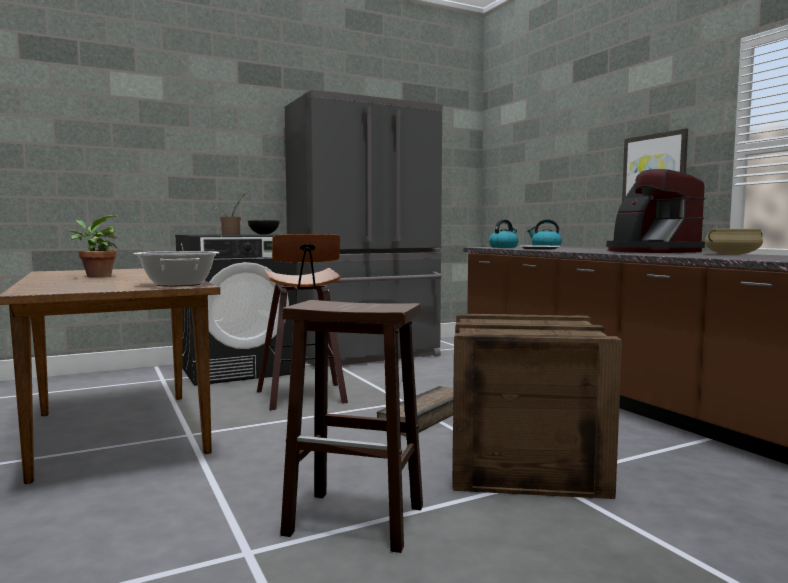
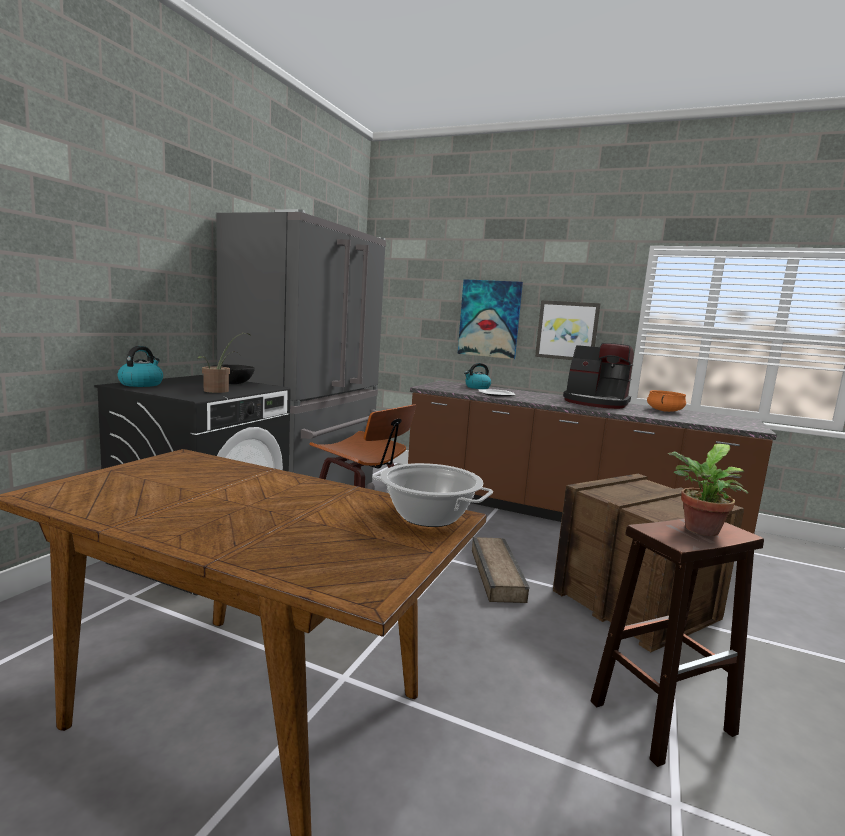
camera: 40 degrees left, 5 degrees up
potted plant [69,215,119,278] -> potted plant moved to [668,444,748,536]
kettle [489,219,519,248] -> kettle moved to [118,346,163,387]
beige cooking pot [705,229,763,255] -> orange cooking pot [647,390,686,412]
none -> picture [458,279,523,359]

